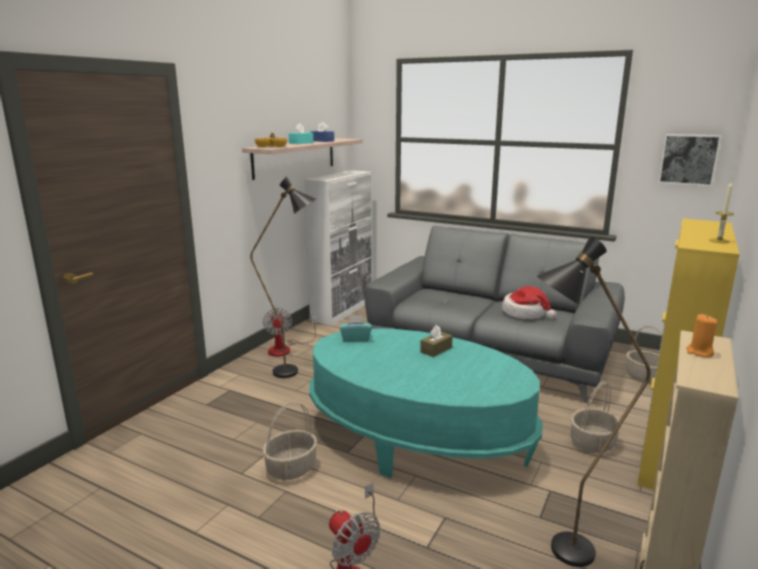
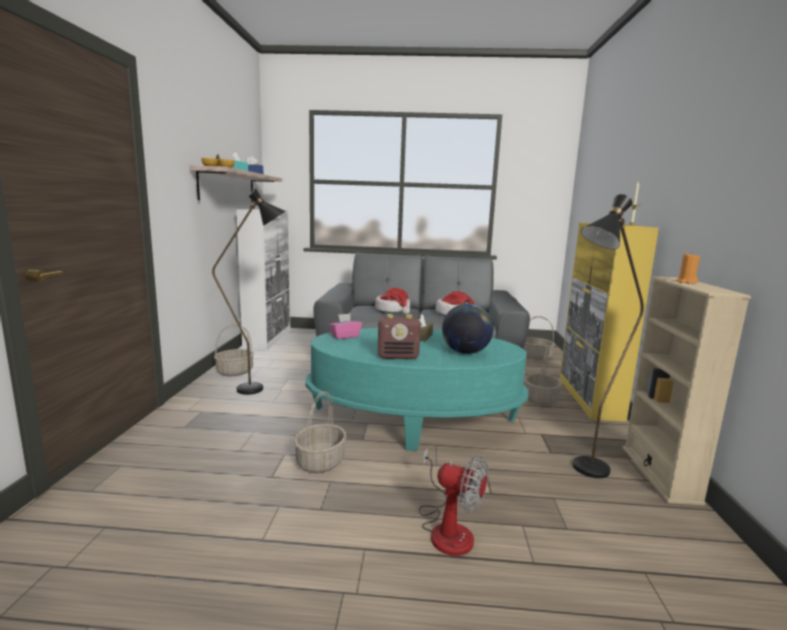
camera: 25 degrees left, 5 degrees down
fan [263,308,317,357] -> basket [214,324,254,376]
turquoise tissue box [340,315,372,342] -> pink tissue box [329,314,362,339]
picture [658,134,722,186] -> none
none -> hat [375,288,410,315]
none -> radio [378,314,421,359]
none -> globe [442,303,493,354]

